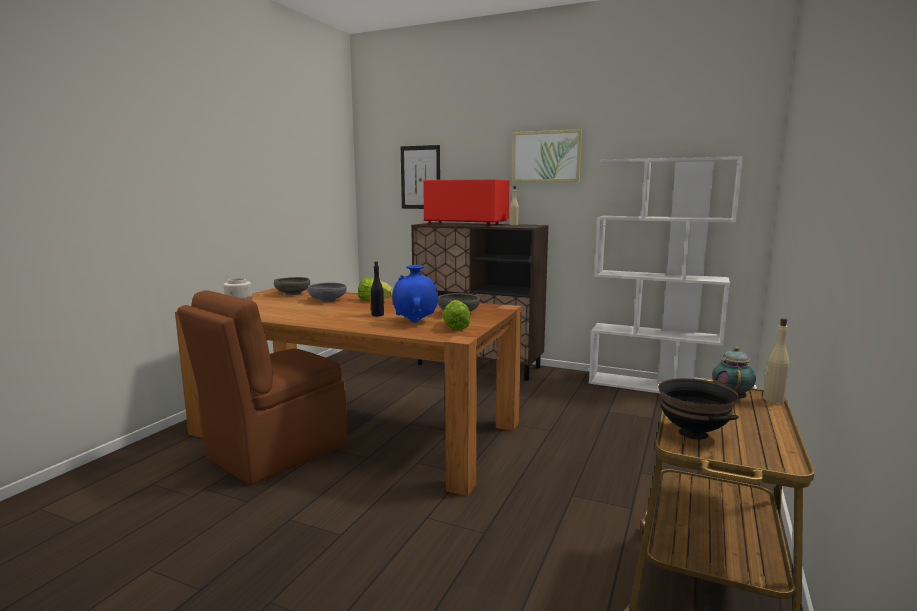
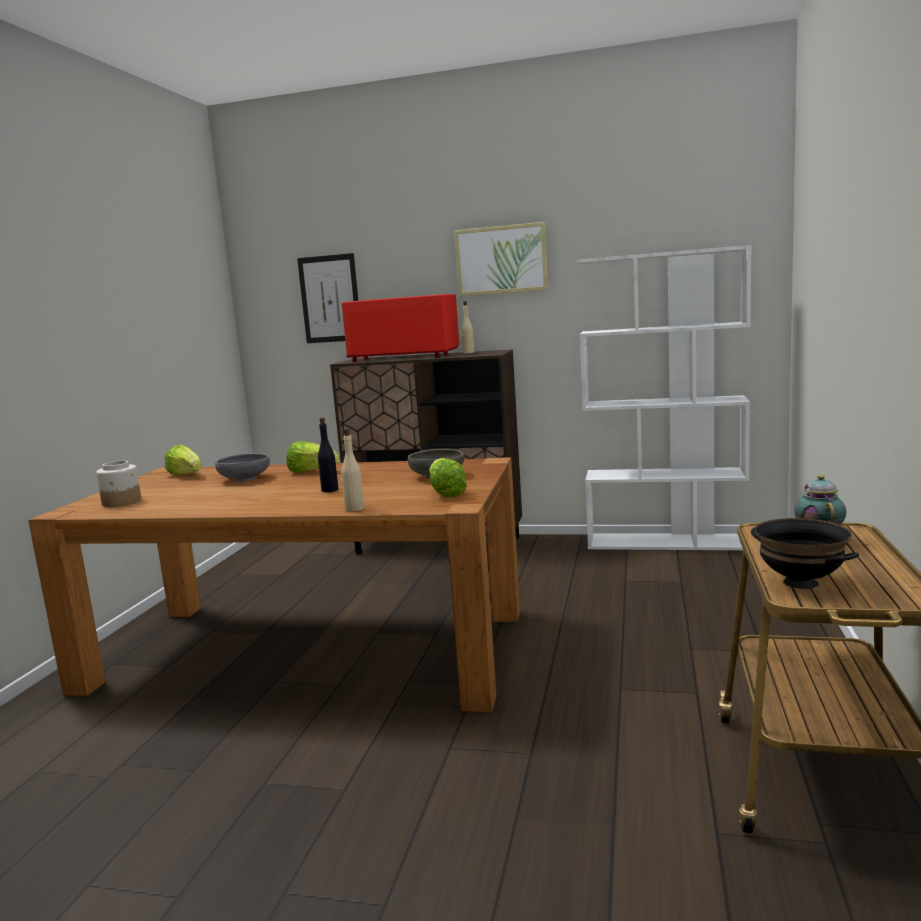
camera: 10 degrees left, 0 degrees up
brown chair [177,290,347,485] -> none
grey bowl [274,277,310,295] -> lettuce [164,445,202,475]
blue vase [392,265,438,322] -> none
beige bottle [763,318,790,403] -> beige bottle moved to [341,428,364,511]

